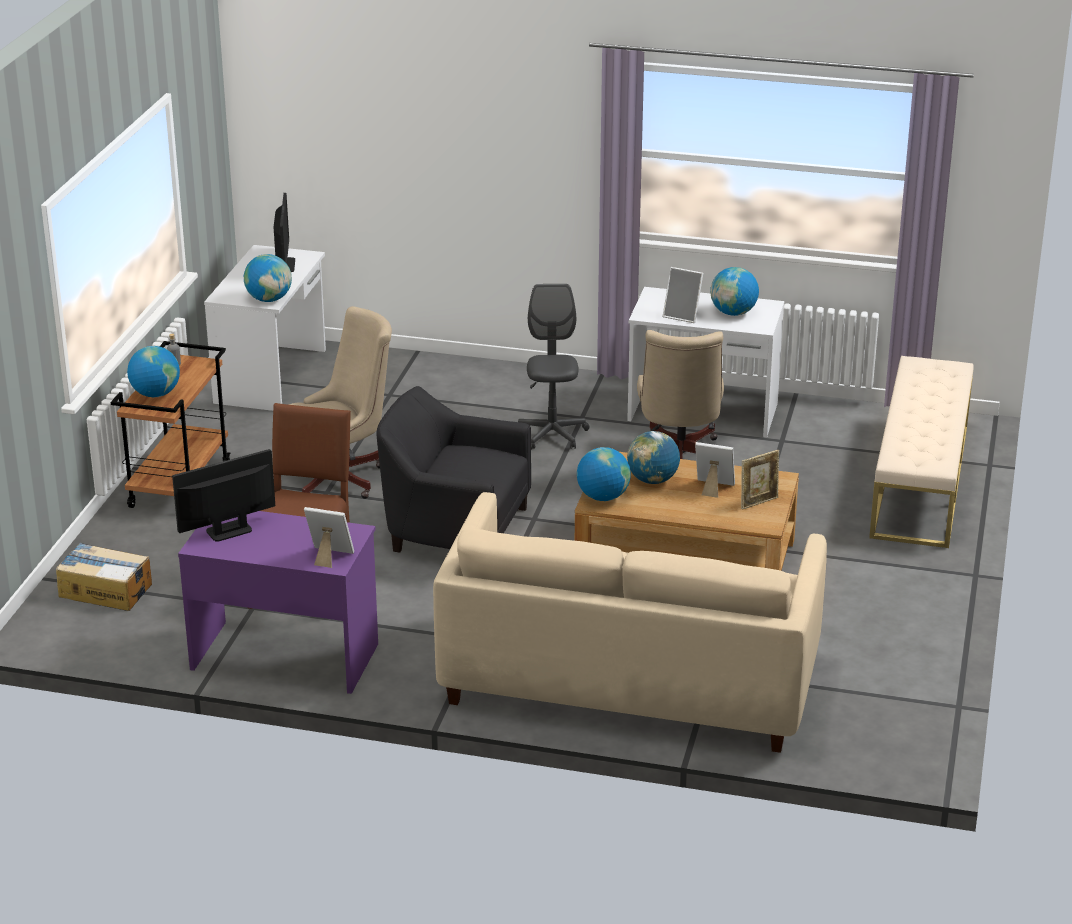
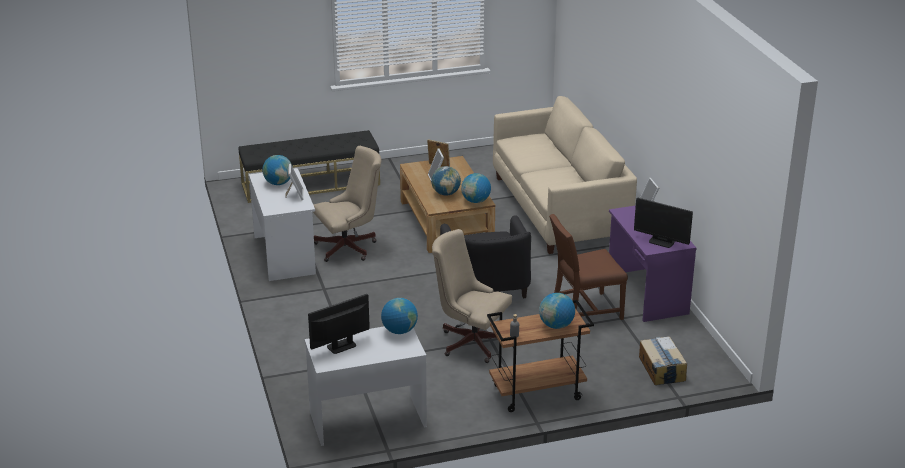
camera: 120 degrees left, 0 degrees up
grey office chair [518,284,589,450] -> none
beige bench [869,356,974,548] -> black bench [239,130,380,203]

